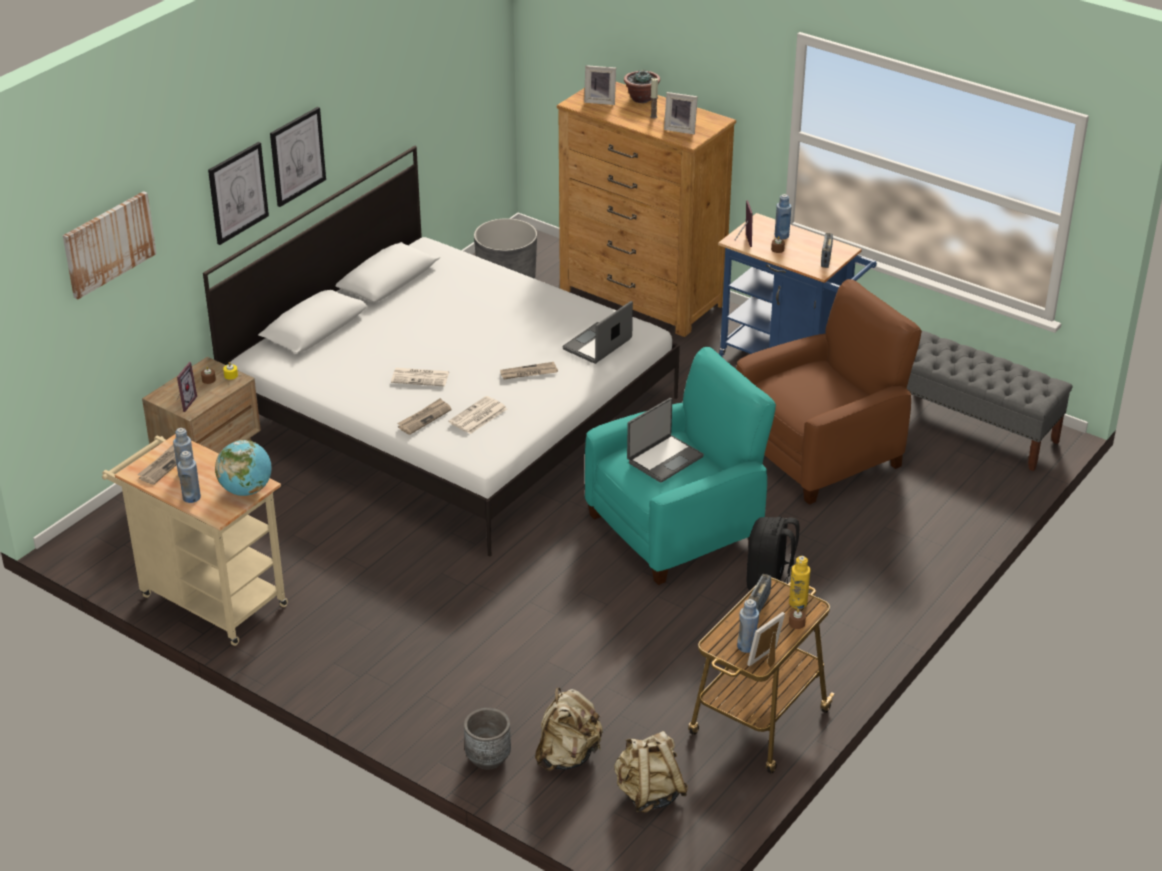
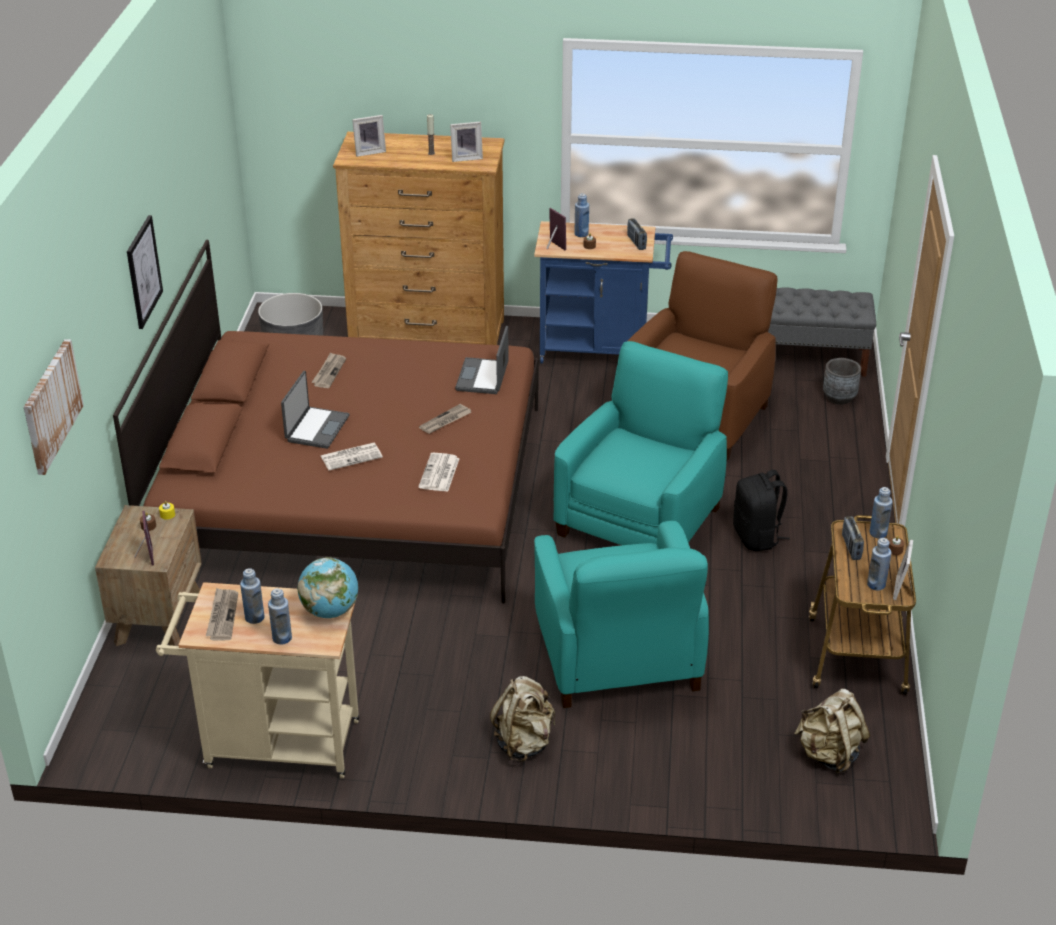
camera: 30 degrees left, 0 degrees up
white bed [203,145,680,556] -> brown bed [113,239,539,604]
picture [208,142,269,245] -> none
newspaper [397,398,452,435] -> newspaper moved to [311,352,346,388]
grey planter [464,708,511,770] -> grey planter moved to [823,358,861,405]
beige backpack [535,688,603,771] -> beige backpack moved to [490,676,555,762]
potted plant [624,69,660,103] -> none
laptop [627,398,704,483] -> laptop moved to [281,371,349,449]
yellow bottle [789,556,810,609] -> blue bottle [870,487,892,539]
none -> turquoise armchair [534,521,709,708]

